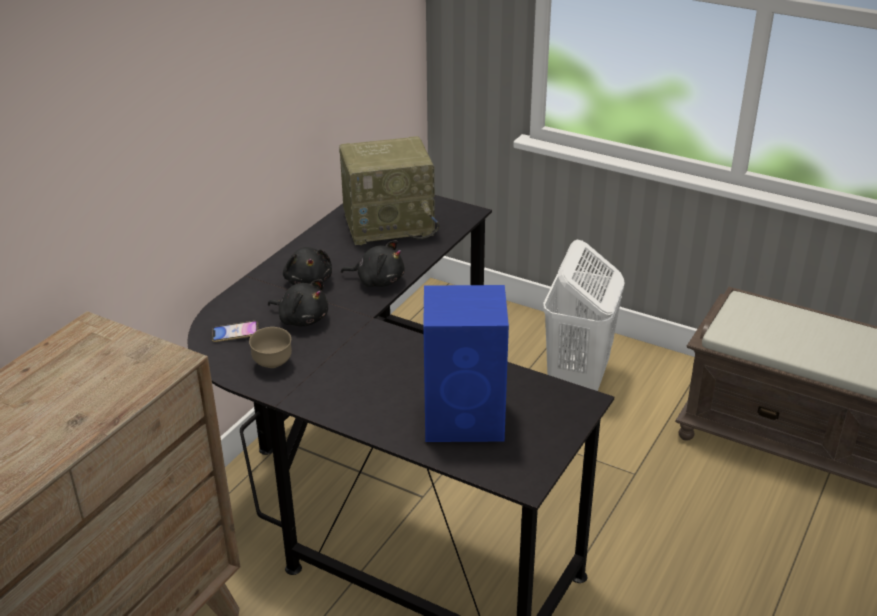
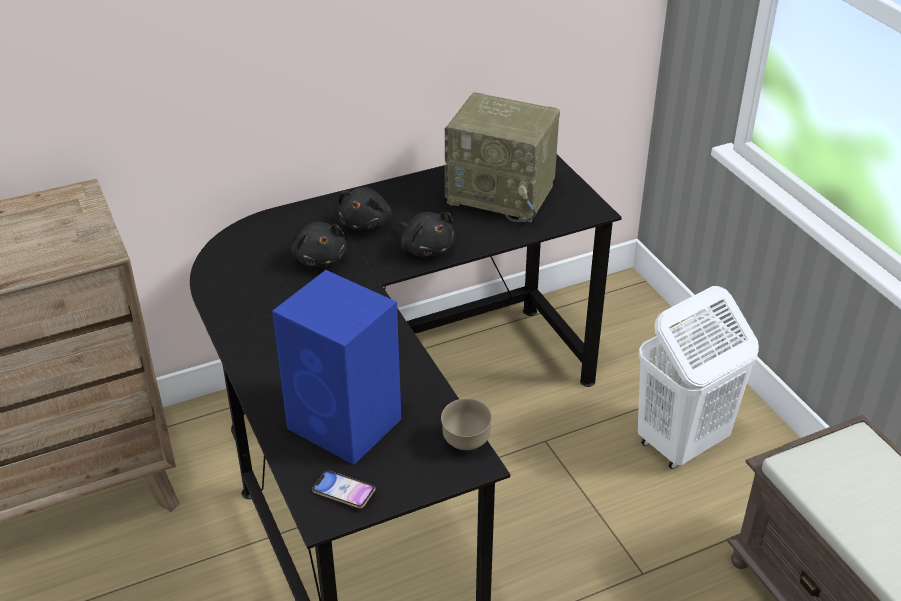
camera: 35 degrees right, 5 degrees up
phone [212,321,258,342] -> phone moved to [312,470,376,508]
brown bowl [249,327,292,368] -> brown bowl moved to [441,398,492,450]

